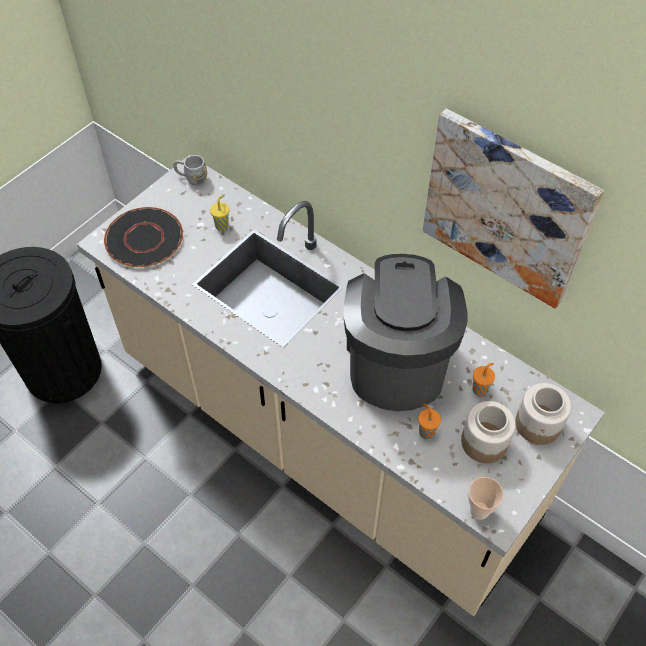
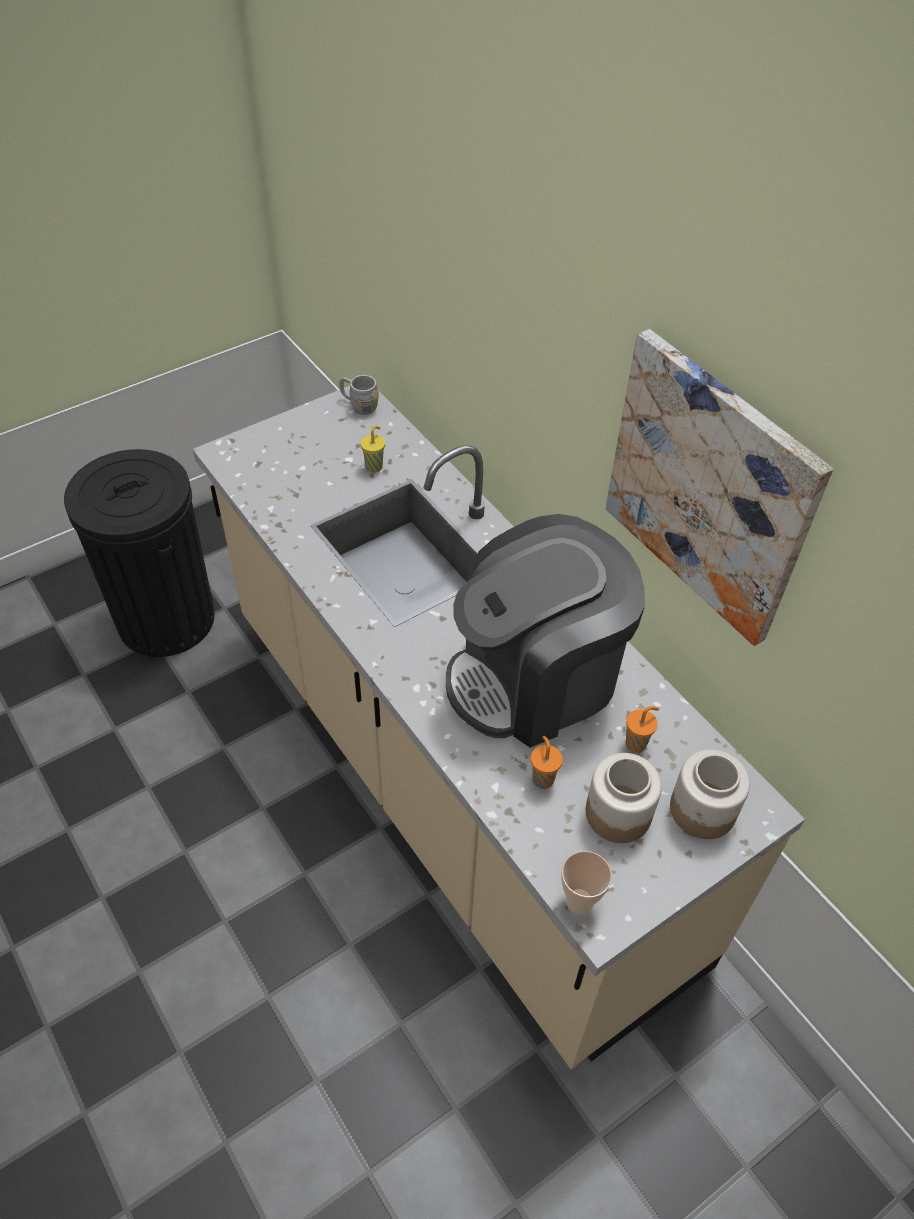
camera: 15 degrees right, 5 degrees down
black plate [104,207,183,267] -> none
coffee machine [343,254,468,411] -> coffee machine turned 135 degrees counterclockwise [446,514,645,748]

